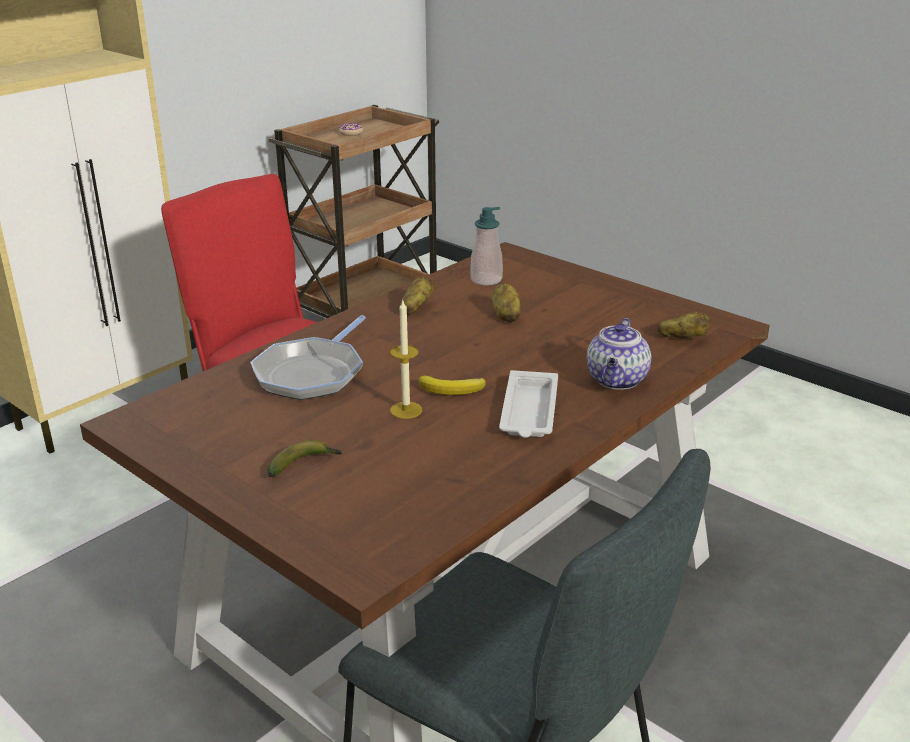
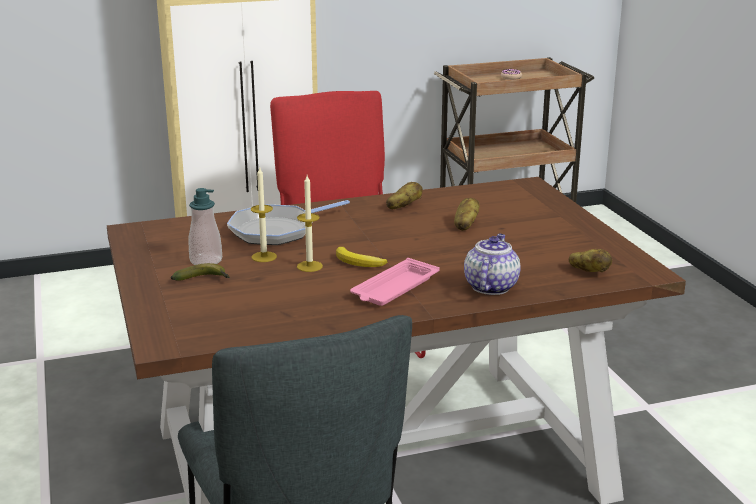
camera: 30 degrees right, 5 degrees down
soap dispenser [470,207,503,286] -> soap dispenser moved to [189,188,222,265]
white tray [499,370,558,438] -> pink tray [350,258,440,306]
teapot [587,318,651,390] -> teapot turned 150 degrees clockwise [464,234,521,295]
none -> candle [251,168,277,262]

